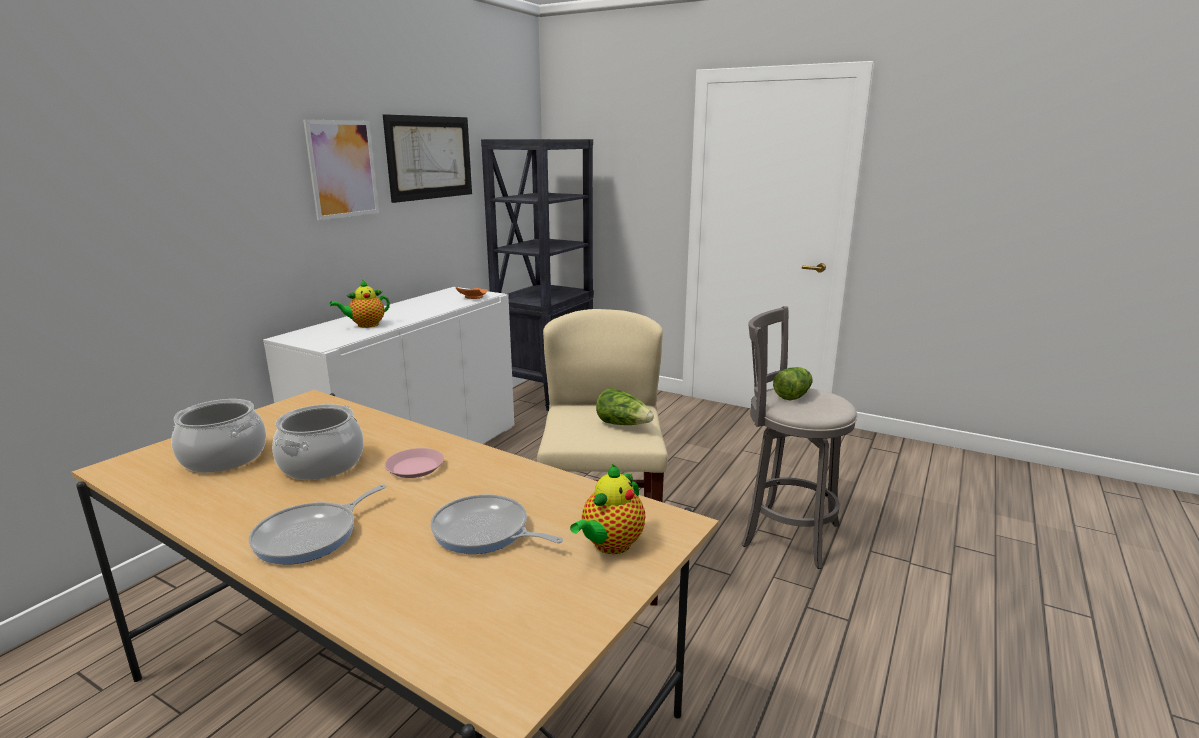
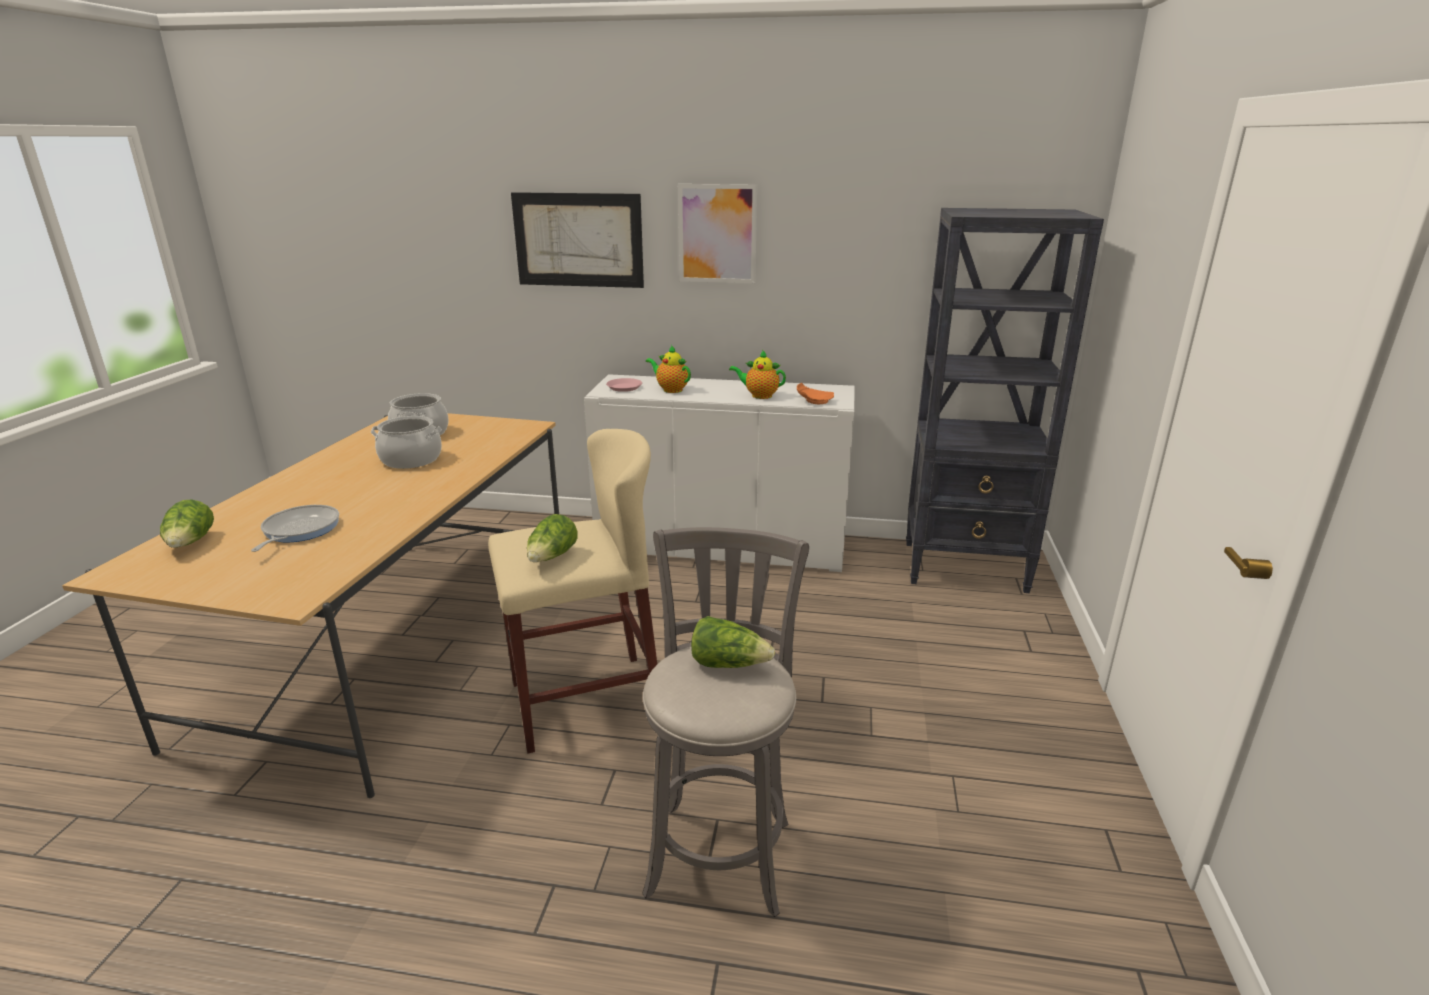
camera: 70 degrees right, 5 degrees up
frying pan [249,484,386,565] -> none
picture [383,114,472,203] -> picture moved to [511,192,644,288]
pink plate [385,448,444,478] -> pink plate moved to [606,378,642,392]
teapot [570,464,645,554] -> teapot moved to [729,350,786,399]
none -> lettuce [160,500,214,548]

